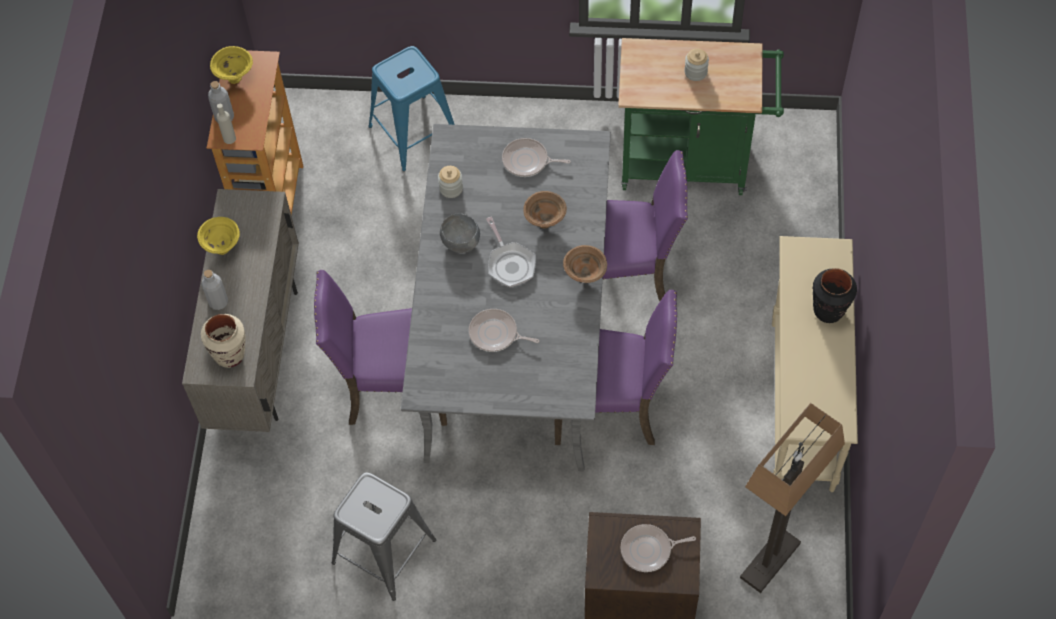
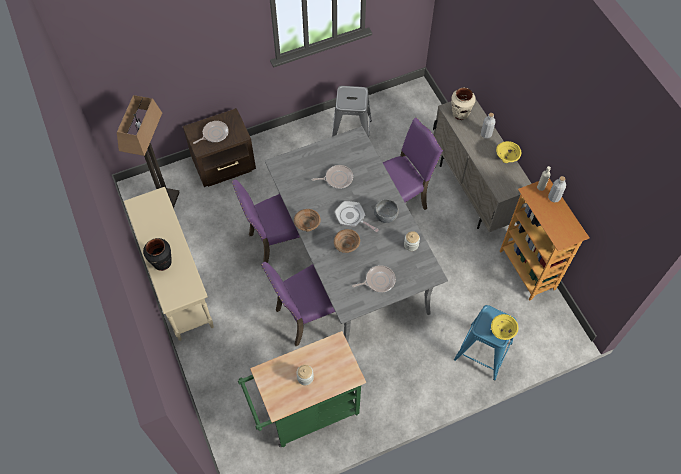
camera: 150 degrees right, 0 degrees up
yellow bowl [210,46,253,84] -> yellow bowl moved to [491,314,518,340]

